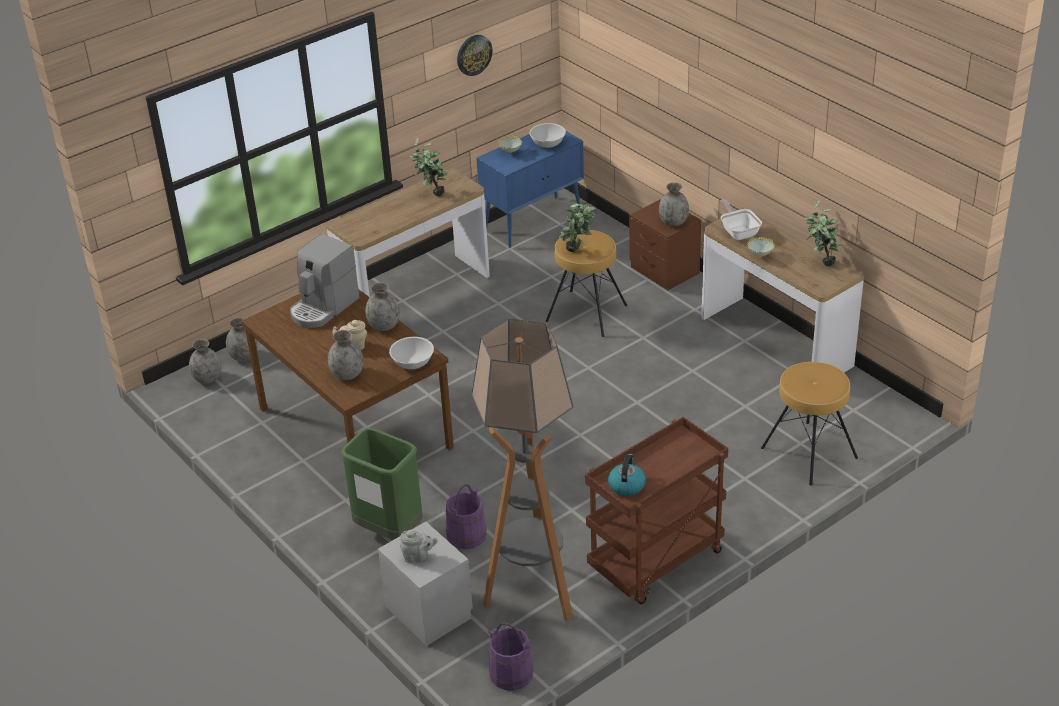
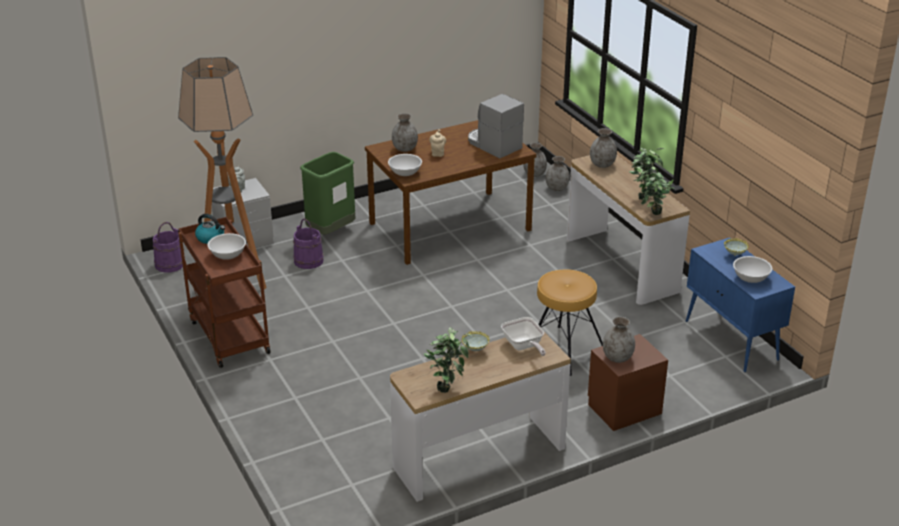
camera: 100 degrees right, 5 degrees down
grey vase [365,282,400,331] -> grey vase moved to [590,128,617,168]
wall clock [457,35,493,76] -> none
potted plant [559,204,596,252] -> potted plant moved to [637,167,675,215]
frying pan [720,199,762,240] -> frying pan turned 75 degrees clockwise [501,317,546,356]
brown stool [761,362,858,486] -> none
none -> white bowl [208,233,246,260]

